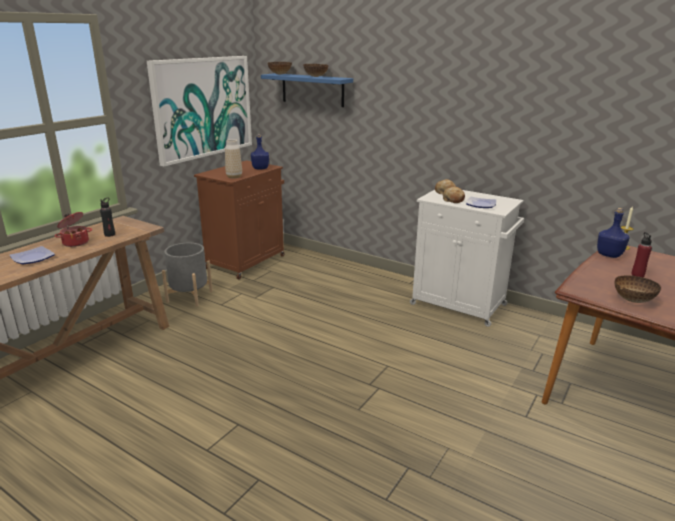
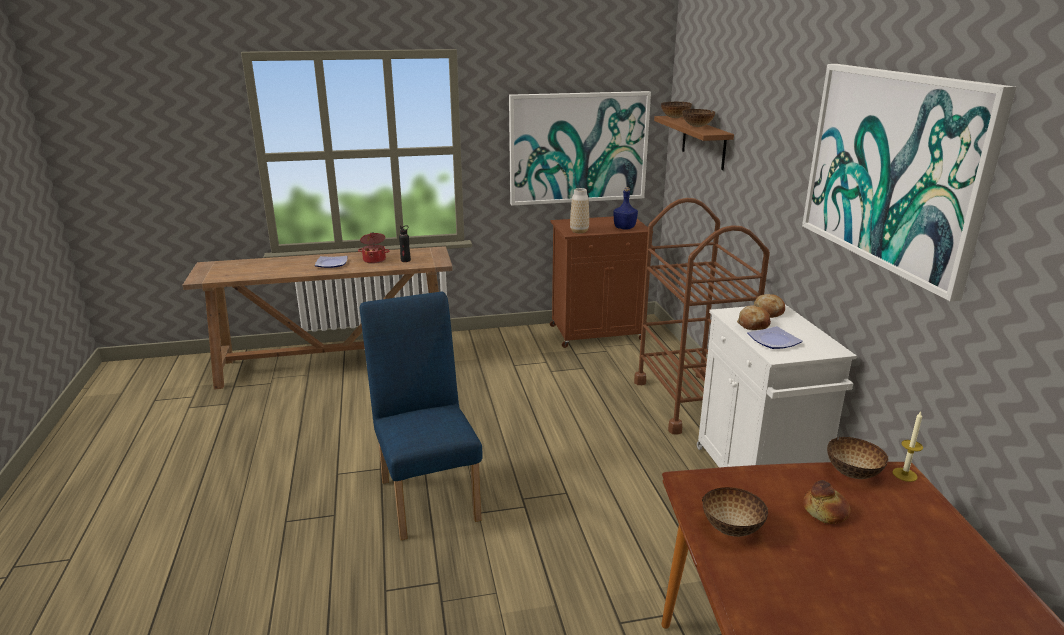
camera: 45 degrees right, 0 degrees up
grey planter [162,243,213,307] -> none
blue shelf [261,73,353,107] -> brown shelf [654,116,734,170]
blue bottle [597,208,630,258] -> bowl [827,437,889,479]
red bottle [631,232,652,277] -> bread [803,480,851,524]
none -> blue chair [360,291,483,540]
none -> brown cart [634,198,770,435]
none -> picture [802,64,1017,302]

